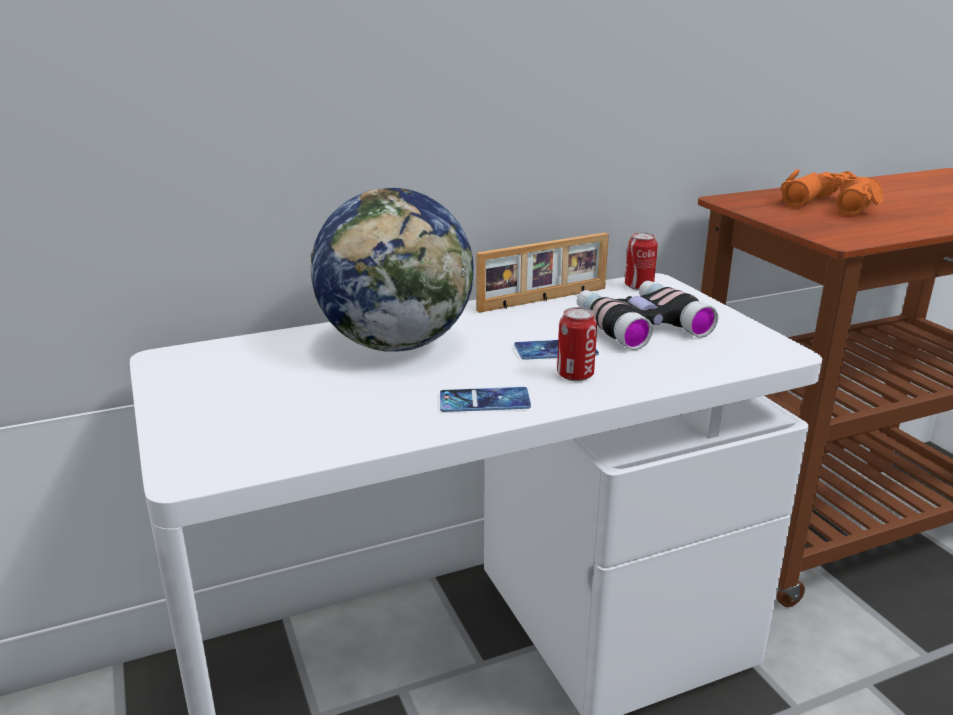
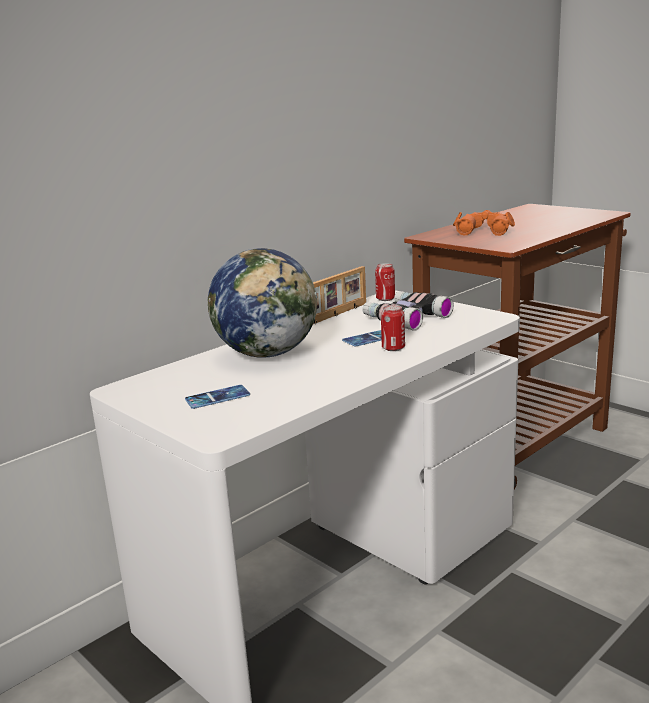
camera: 20 degrees left, 5 degrees down
phone [440,387,531,412] -> phone moved to [185,385,250,409]

